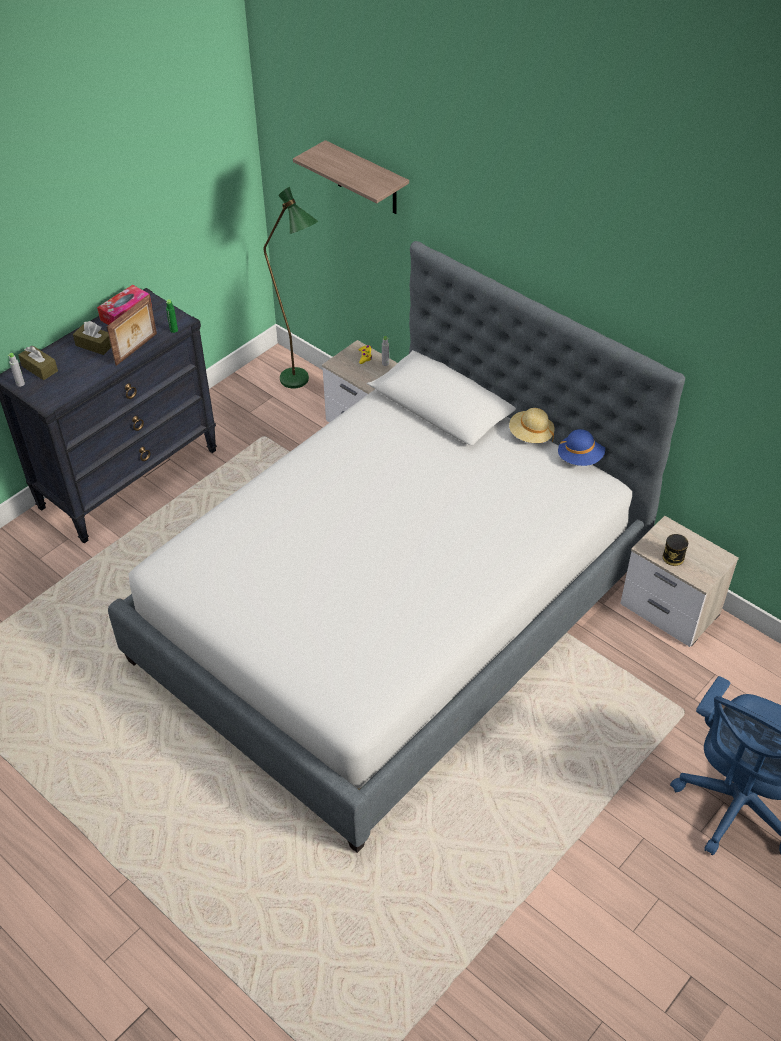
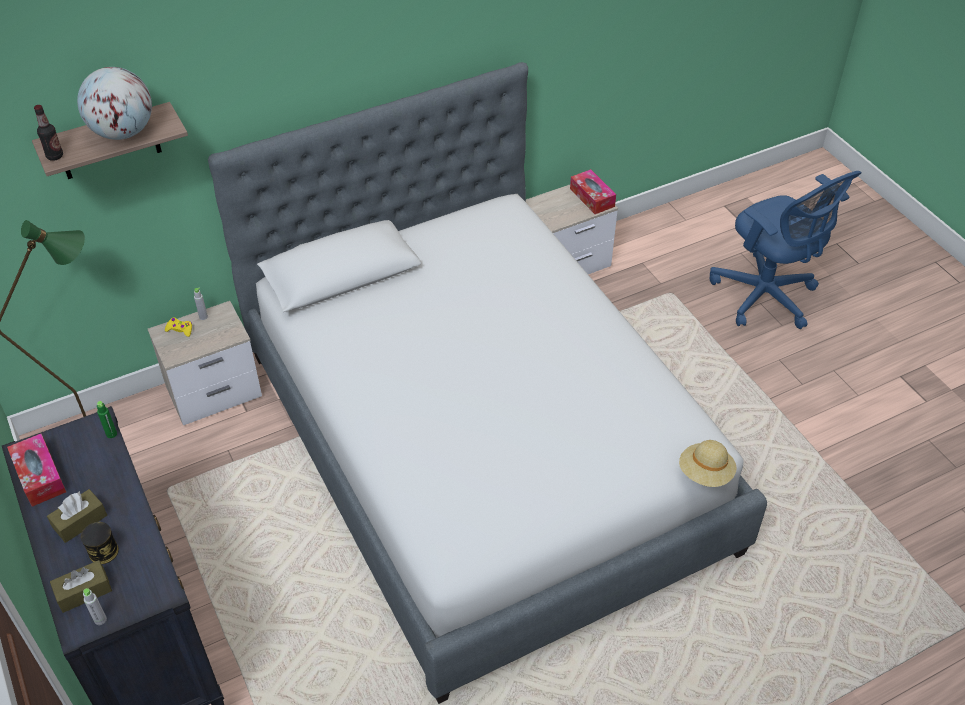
camera: 70 degrees left, 0 degrees up
picture frame [107,295,157,366] -> none
beige hat [509,408,555,443] -> beige hat moved to [679,440,737,487]
blue hat [558,429,605,466] -> none
can [663,534,688,566] -> can moved to [81,522,119,564]
none -> bottle [34,105,63,161]
none -> globe [77,67,152,140]
none -> tissue box [570,169,616,214]

